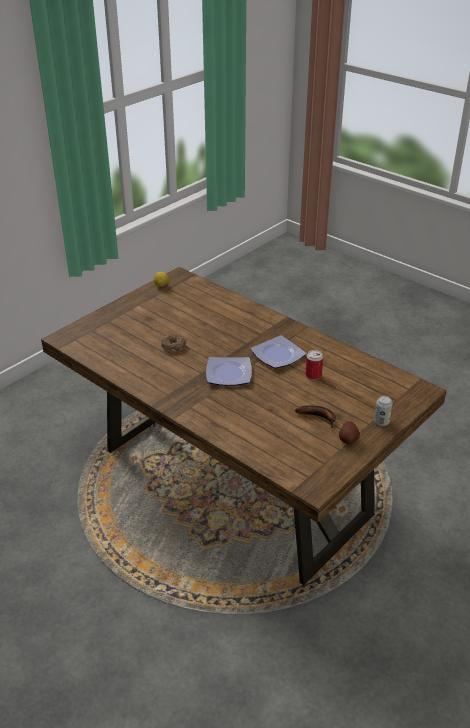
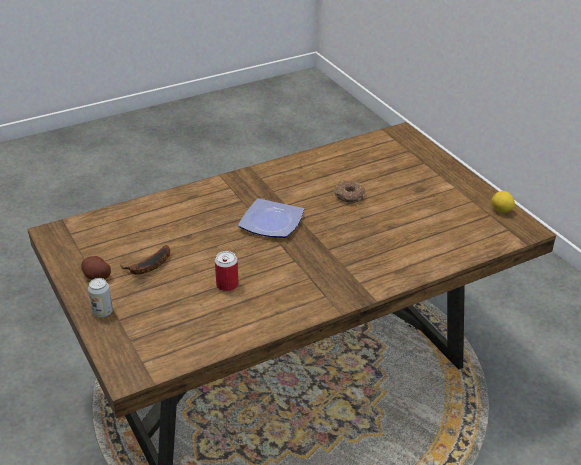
camera: 110 degrees right, 0 degrees up
plate [250,335,306,369] -> none

